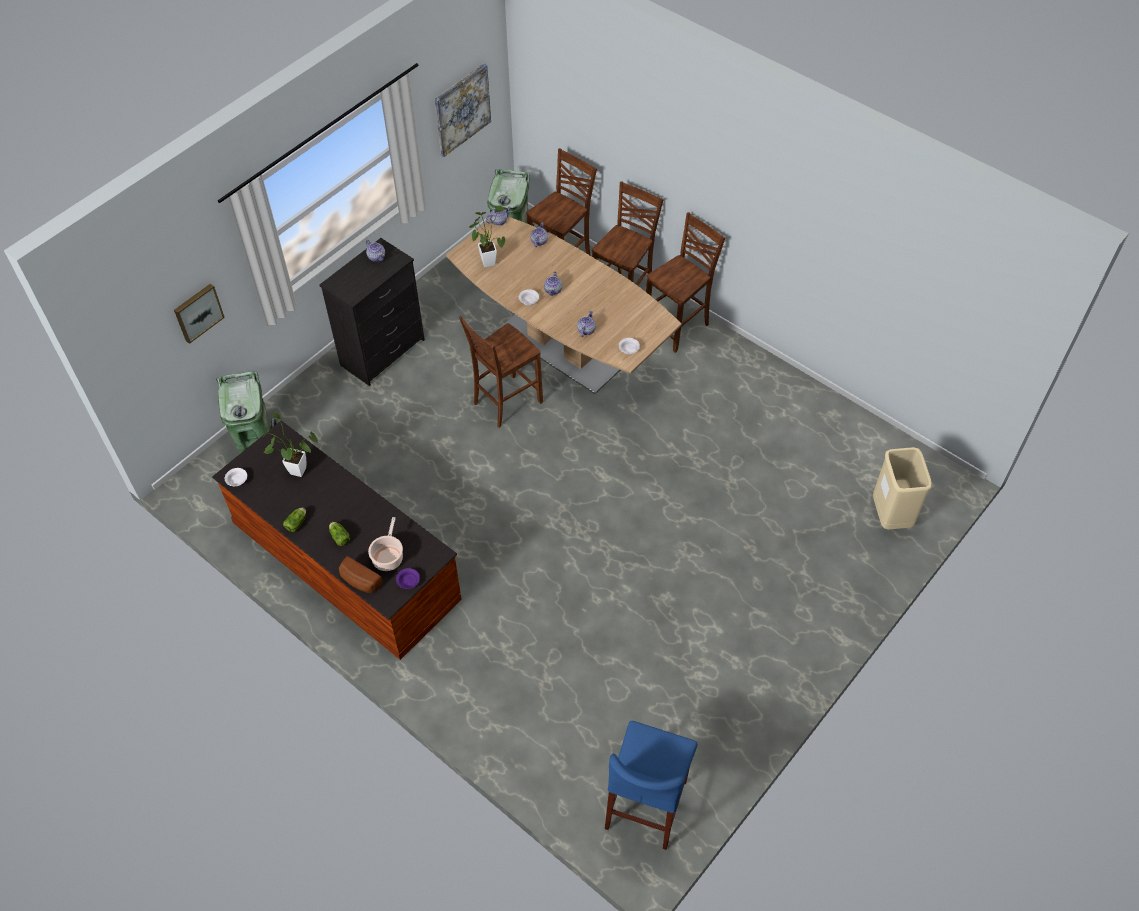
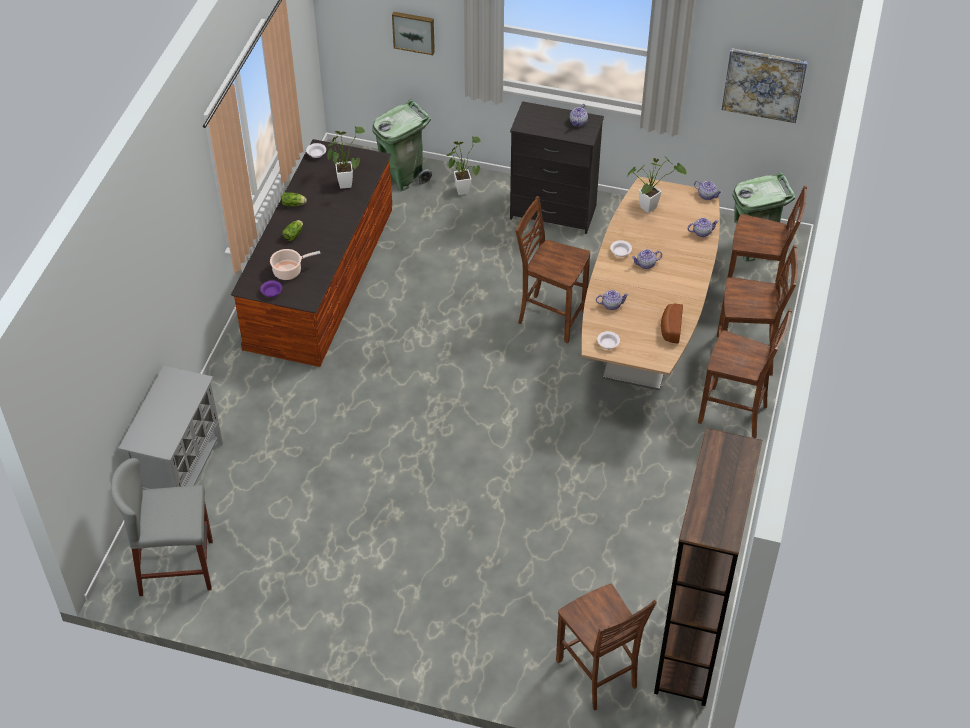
camera: 65 degrees right, 5 degrees down
bread [339,556,383,593] -> bread moved to [661,303,683,343]
blue stool [605,721,698,850] -> grey stool [111,458,213,596]
beige trash can [873,447,932,530] -> brown chair [556,584,657,710]
none -> grey cabinet [118,366,223,489]
none -> potted plant [447,137,481,195]
none -> brown bookcase [654,428,762,706]

